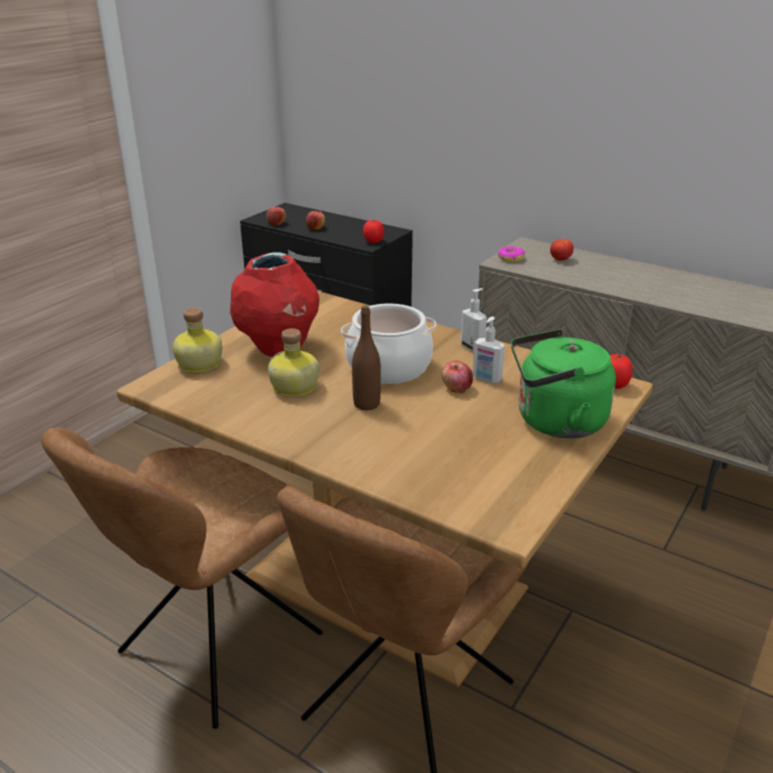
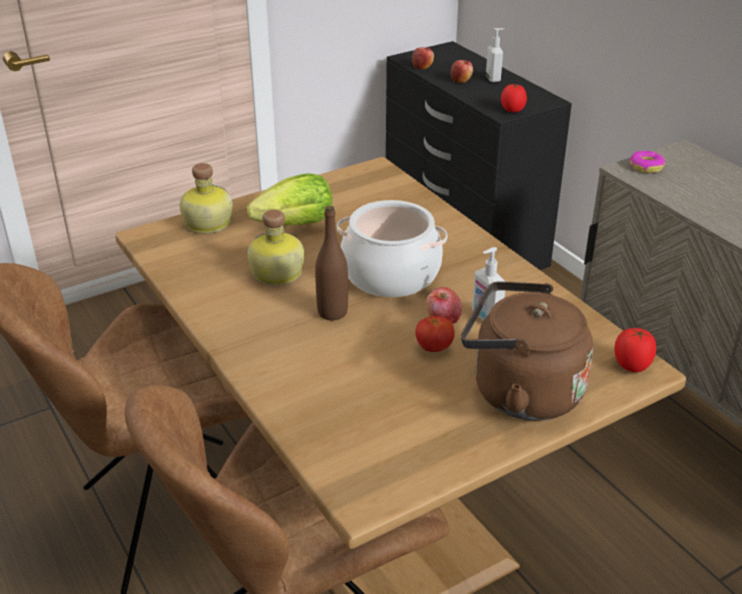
camera: 25 degrees right, 5 degrees up
red vase [230,252,319,357] -> lettuce [247,173,332,225]
soap dispenser [461,288,487,352] -> soap dispenser moved to [486,28,504,82]
green kettle [511,329,616,438] -> brown kettle [461,281,593,421]
tomato [550,239,574,261] -> tomato moved to [415,316,455,352]

